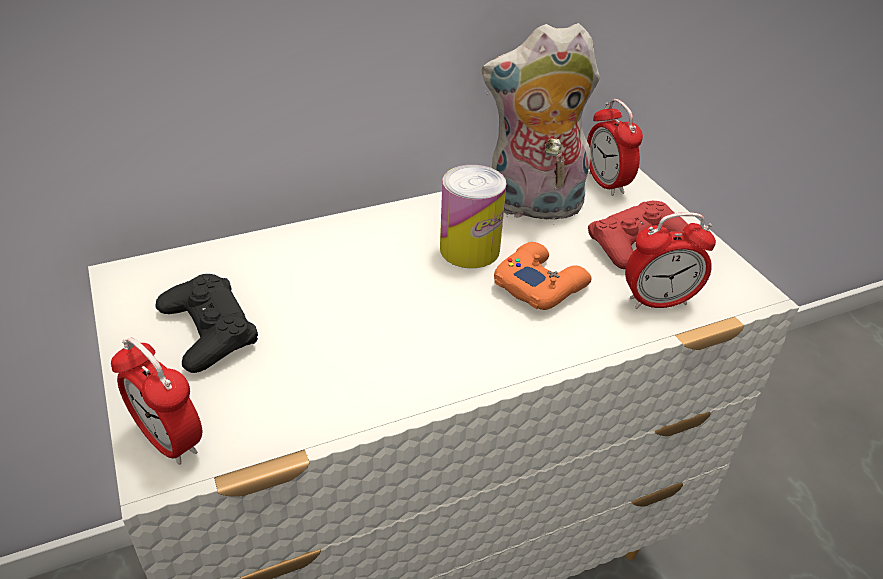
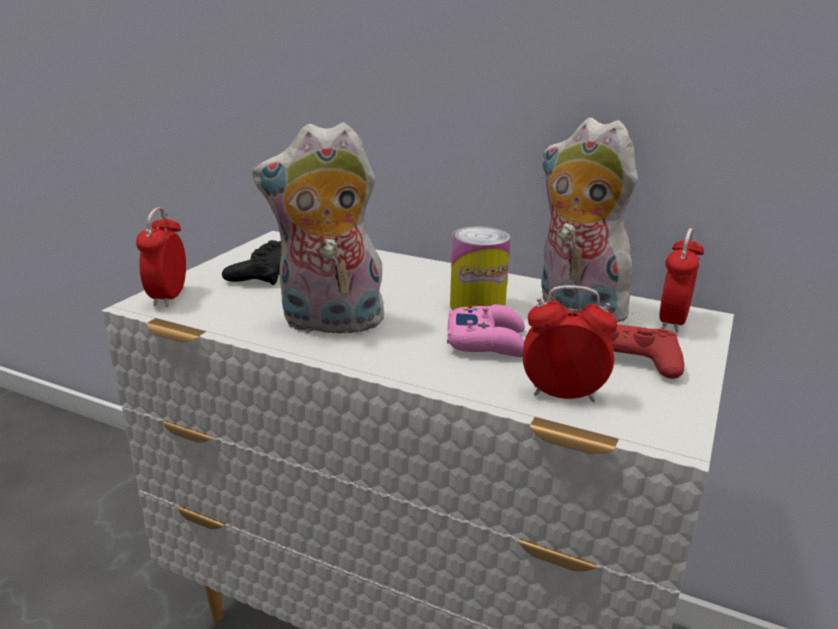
camera: 50 degrees right, 15 degrees down
orange game controller [494,242,592,310] -> pink game controller [447,304,525,357]
alarm clock [625,212,716,309] -> alarm clock turned 150 degrees clockwise [523,285,617,402]
none -> plush toy [253,122,386,333]

